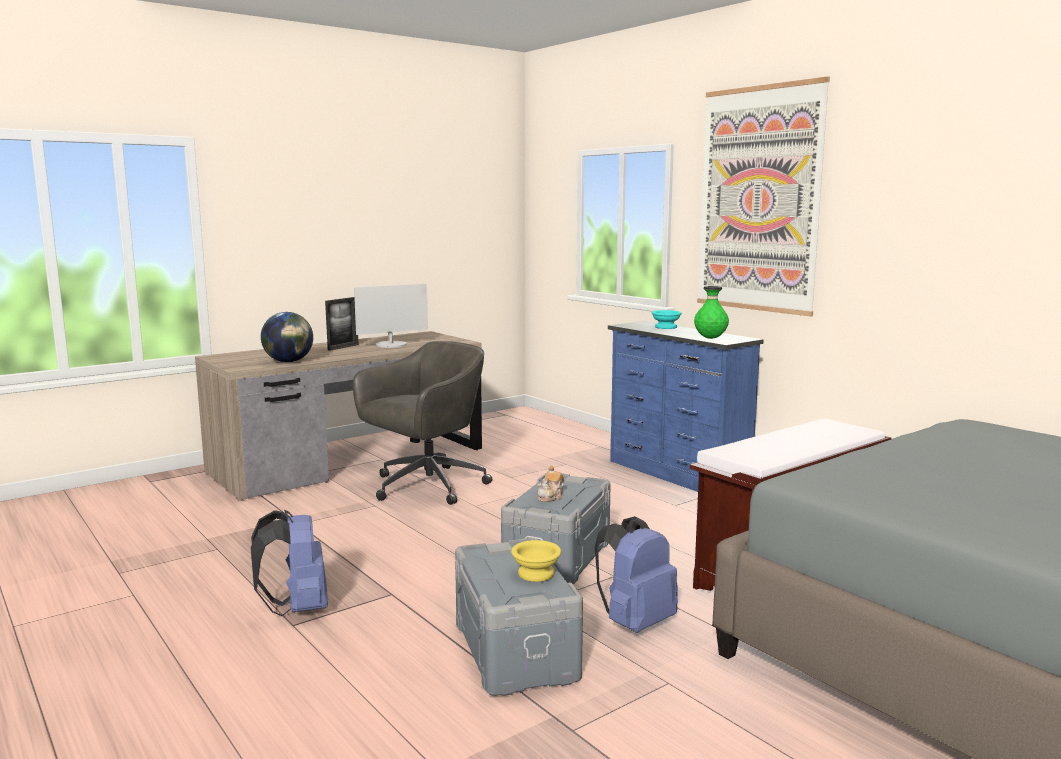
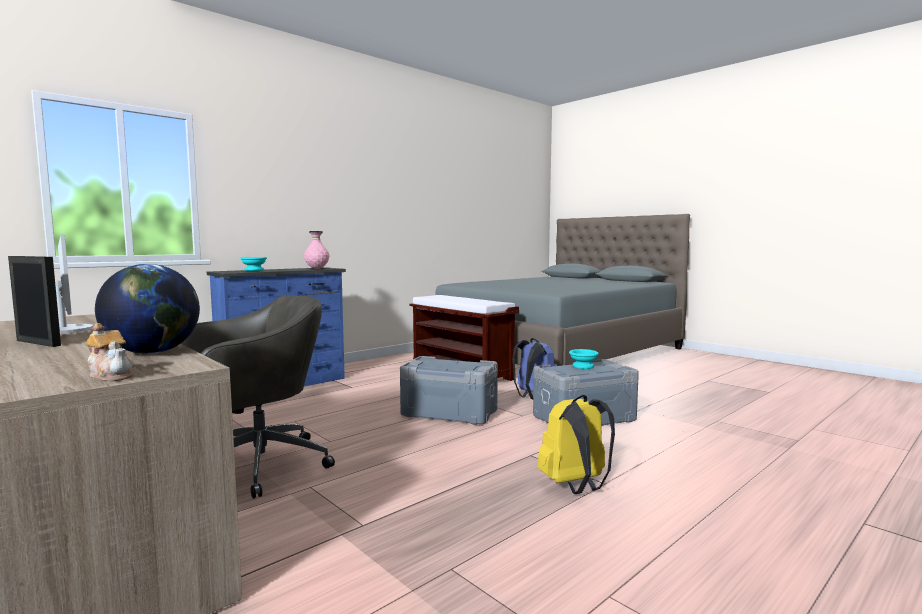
camera: 95 degrees left, 5 degrees down
blue backpack [251,510,328,616] -> yellow backpack [538,395,615,494]
grey office chair [353,341,492,505] -> grey office chair turned 105 degrees clockwise [181,295,335,498]
yellow bowl [511,540,561,582] -> turquoise bowl [569,349,599,369]
teapot [537,466,564,502] -> teapot moved to [85,323,135,382]
green vase [694,286,729,339] -> pink vase [304,231,329,269]
picture [697,77,830,317] -> none

